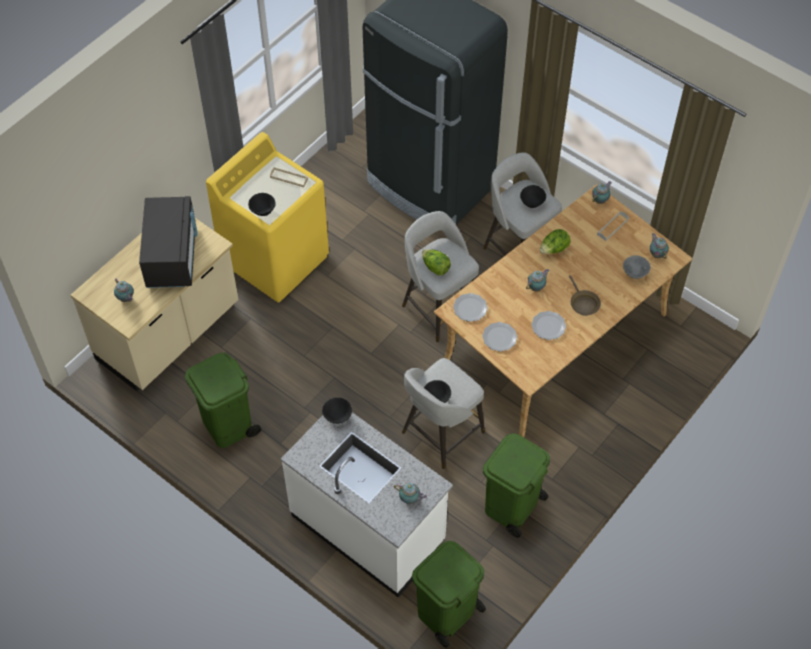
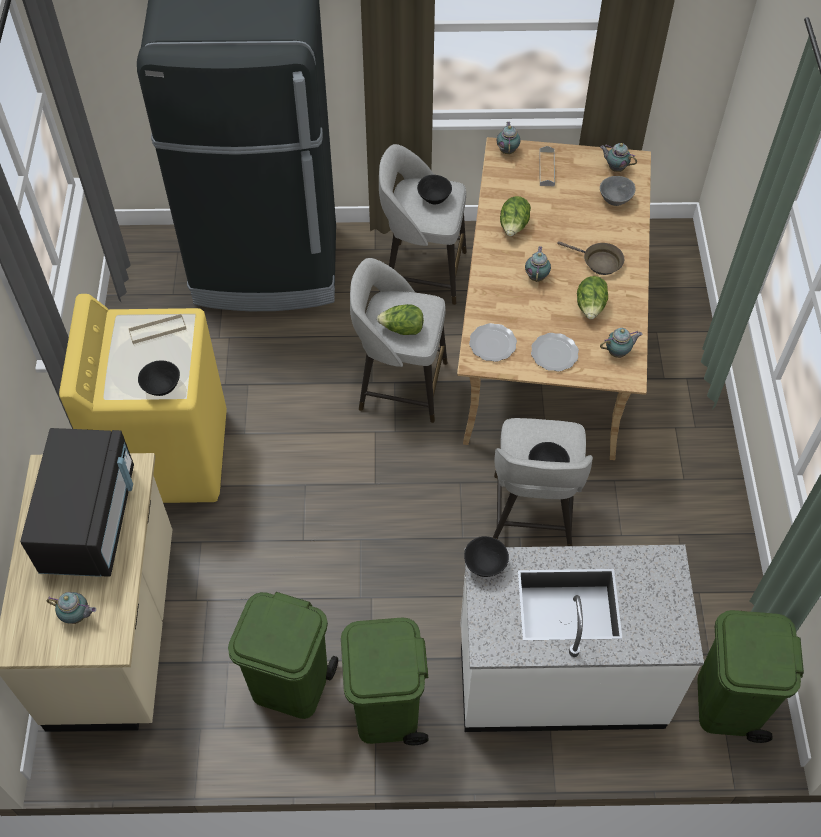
camera: 40 degrees left, 0 degrees up
black microwave [139,196,197,288] -> black microwave turned 45 degrees clockwise [20,428,134,577]
teapot [394,483,427,504] -> teapot moved to [600,328,642,358]
green trash can [483,434,550,538] -> green trash can moved to [341,617,429,745]
plate [531,311,566,340] -> lettuce [577,276,608,319]

